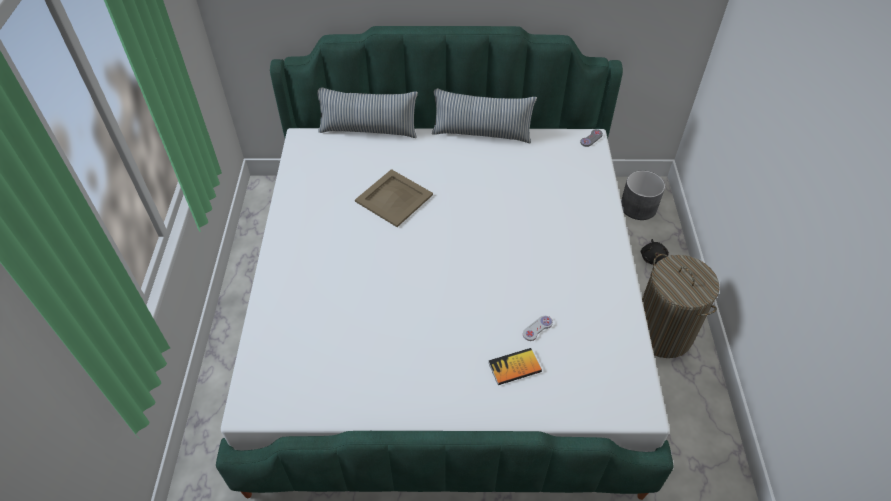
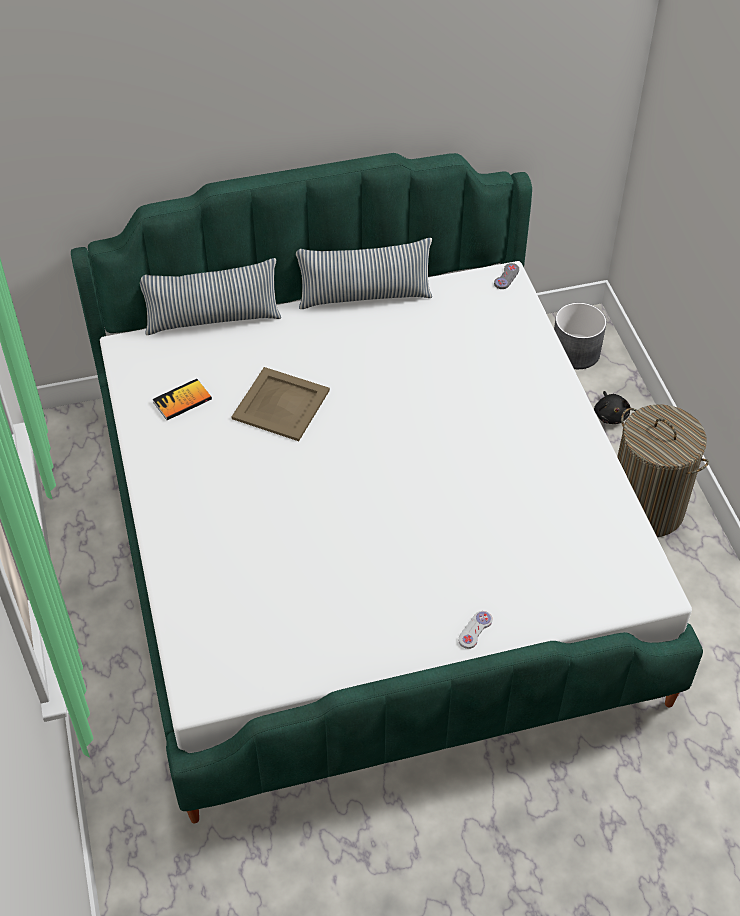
camera: 15 degrees left, 0 degrees up
book [489,348,542,385] -> book moved to [153,379,212,420]
white game controller [523,316,553,341] -> white game controller moved to [459,611,492,649]

